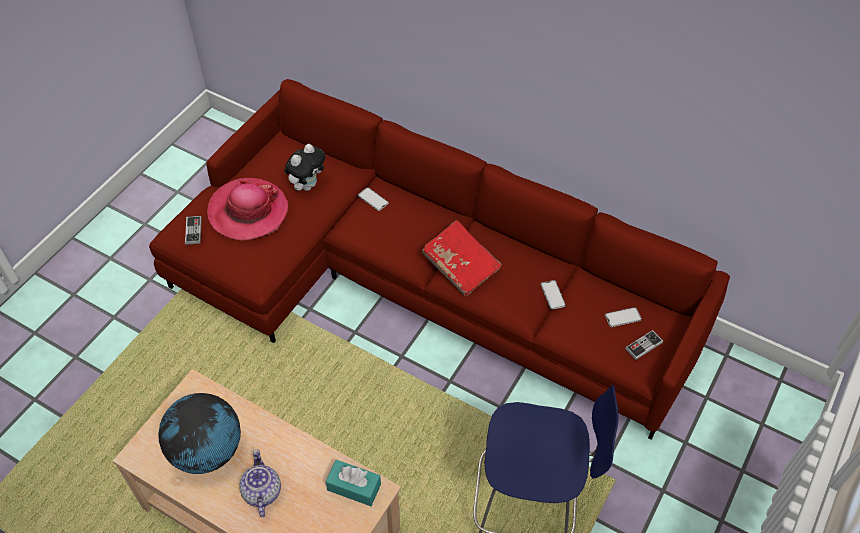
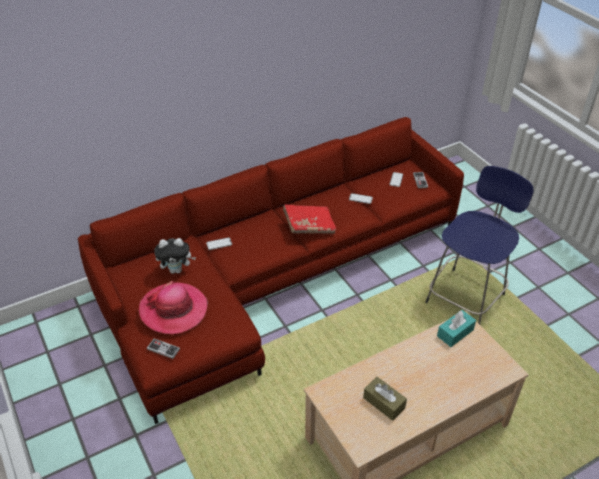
camera: 60 degrees left, 10 degrees down
globe [158,393,241,474] -> brown tissue box [363,377,407,421]
teapot [239,449,281,518] -> none
plush toy [284,144,325,191] -> plush toy turned 105 degrees clockwise [154,238,196,274]

